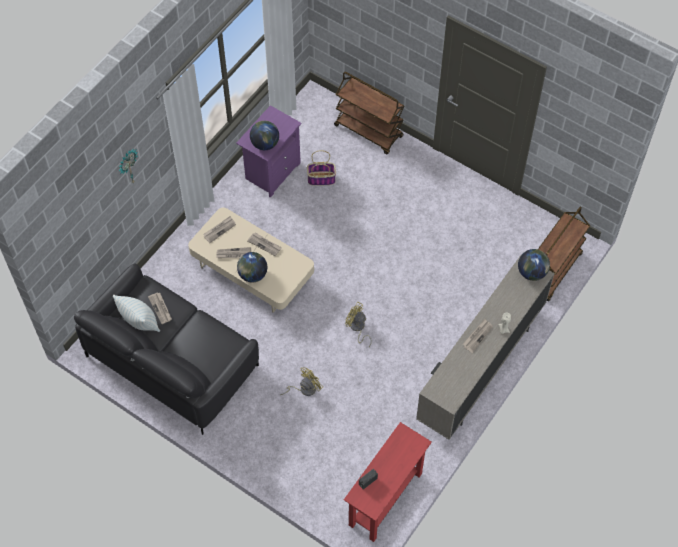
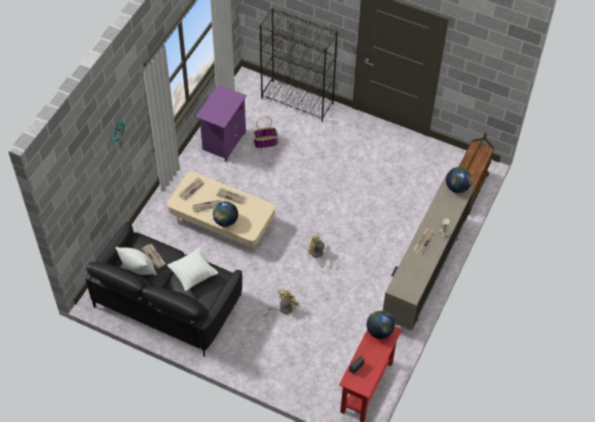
camera: 10 degrees left, 5 degrees down
globe [250,121,279,150] -> globe moved to [367,310,395,339]
brown cart [334,72,405,155] -> black bookcase [260,8,338,122]
none -> pillow [167,248,218,291]

